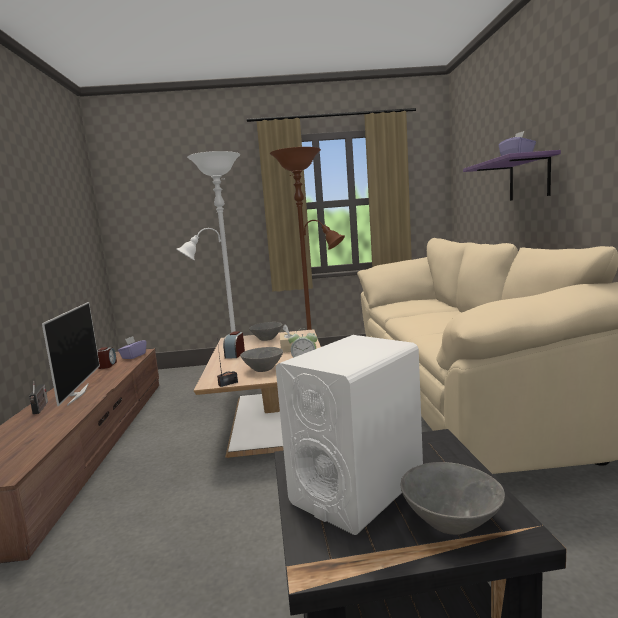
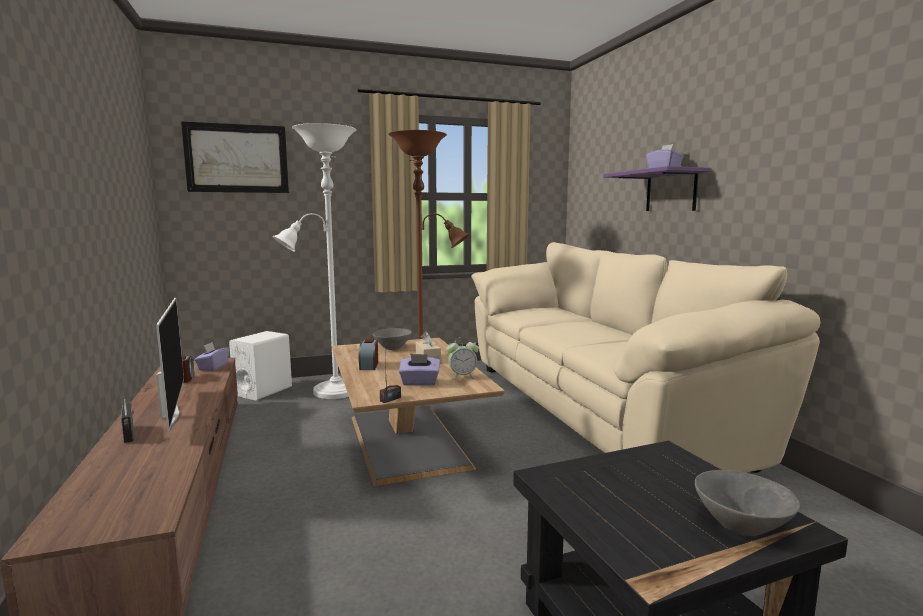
camera: 15 degrees left, 0 degrees up
grey bowl [240,347,283,372] -> purple tissue box [399,354,440,386]
white speaker [276,335,423,535] -> white speaker moved to [229,331,292,400]
none -> picture [181,121,289,193]

